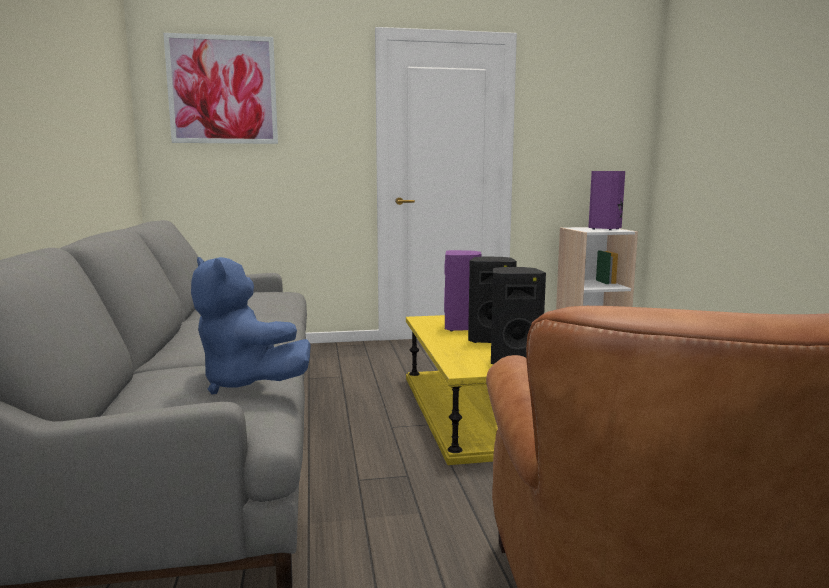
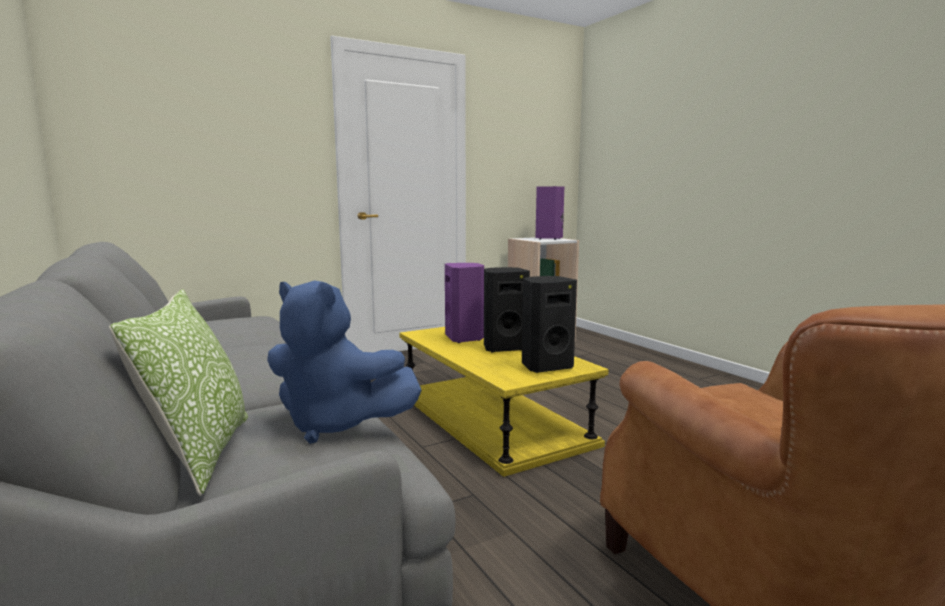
camera: 20 degrees left, 0 degrees up
picture [163,33,278,144] -> none
none -> pillow [109,289,248,496]

